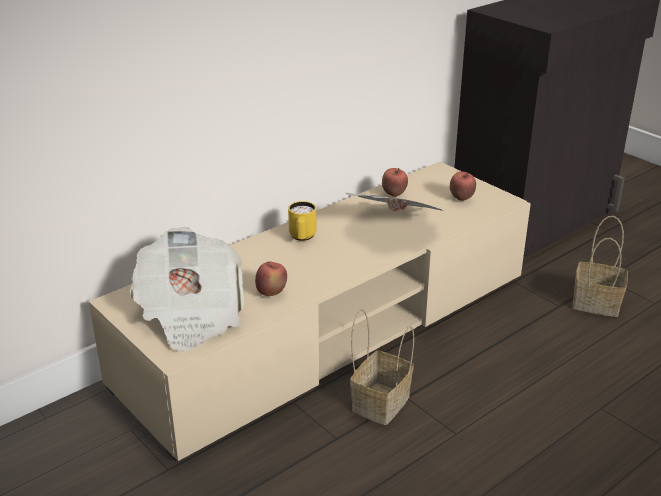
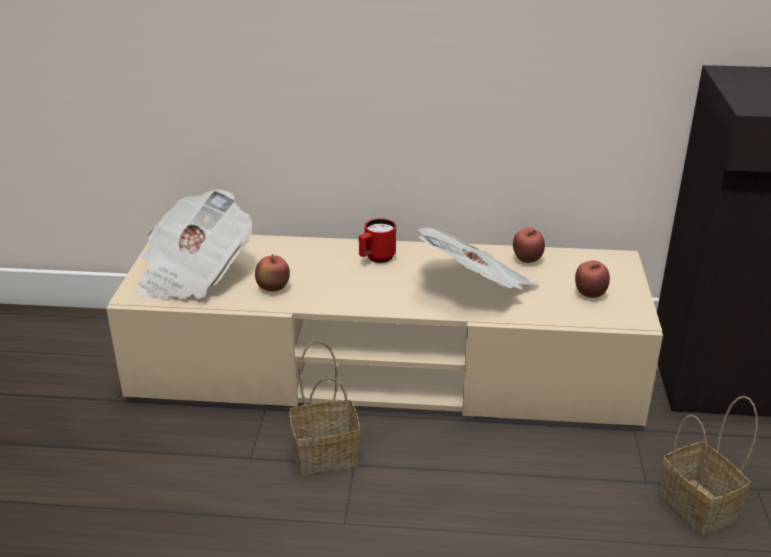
camera: 45 degrees right, 0 degrees up
yellow mug [288,201,316,241] -> red mug [359,219,396,263]

